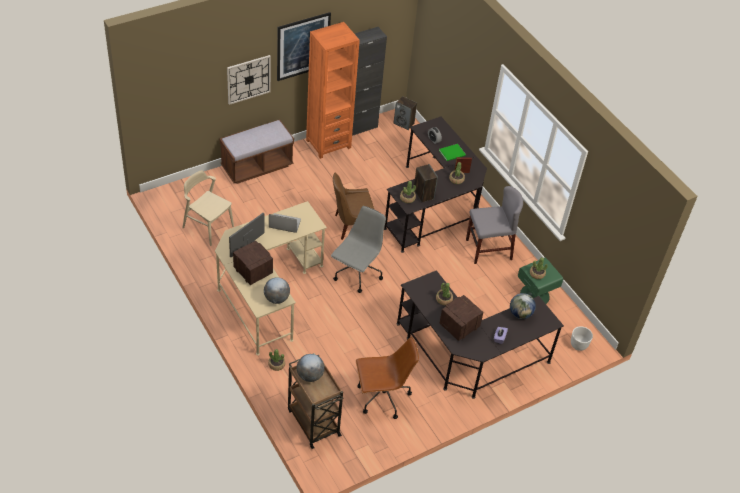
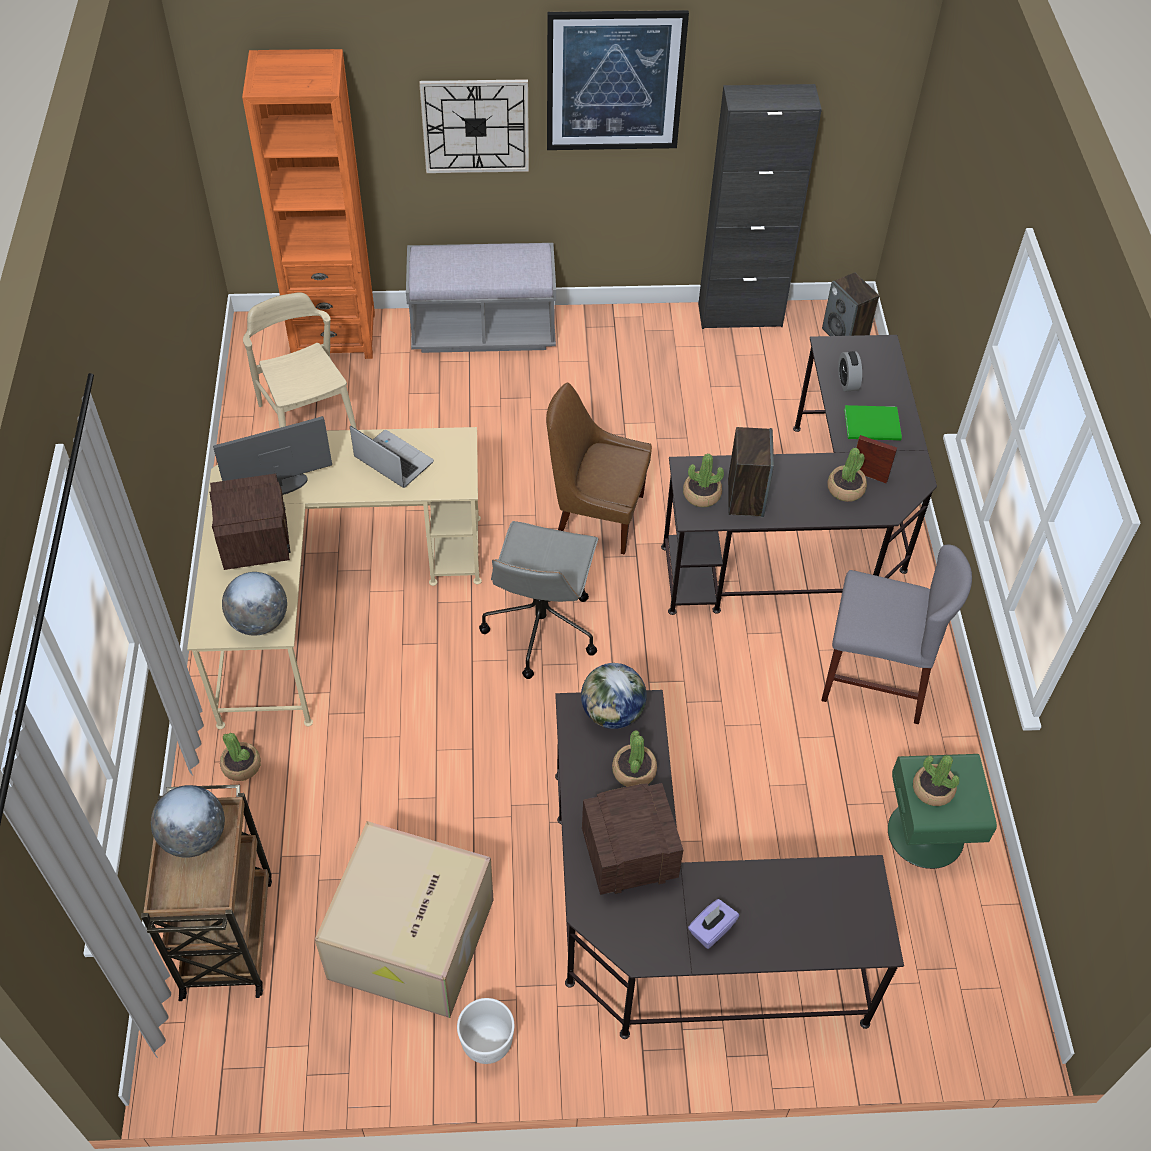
camera: 30 degrees right, 5 degrees up
brown bench [220,119,294,184] -> grey bench [406,243,556,353]
orange bookcase [306,22,360,159] -> orange bookcase moved to [242,49,375,359]
grey office chair [331,206,386,293] -> grey office chair turned 135 degrees clockwise [479,521,598,679]
brown office chair [356,337,419,419] -> cardboard box [315,821,493,1018]
globe [510,293,536,319] -> globe moved to [581,663,647,729]
white planter [571,326,593,351] -> white planter moved to [457,998,514,1064]

